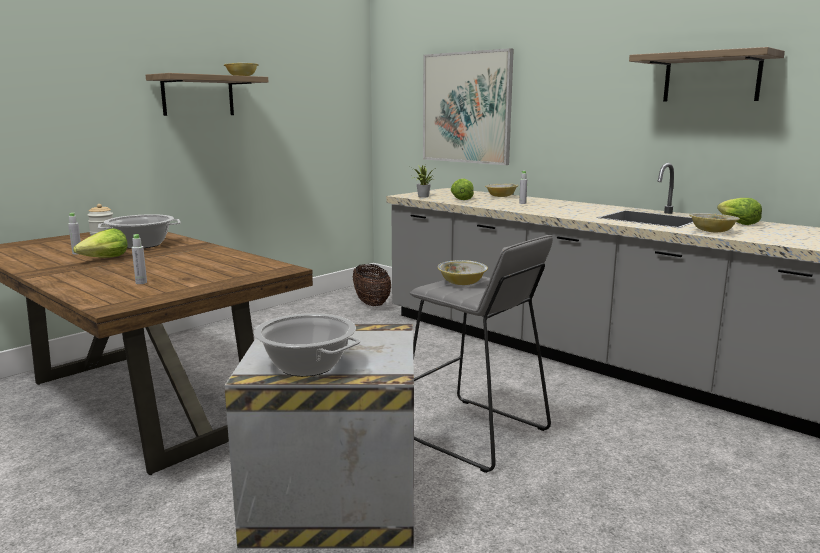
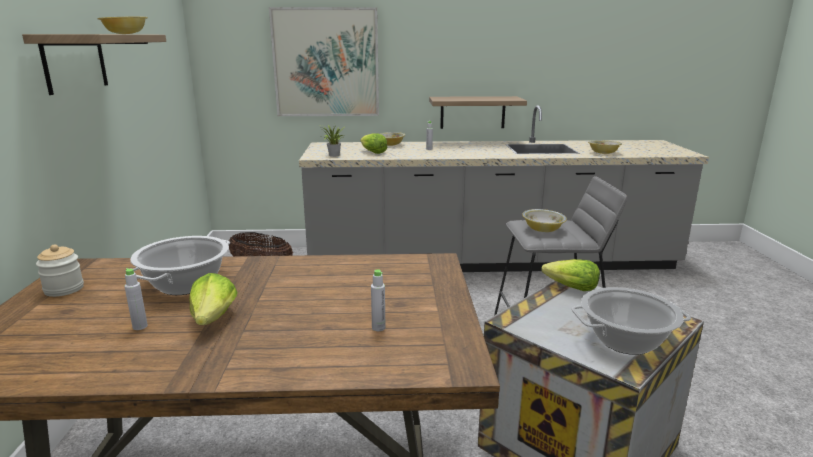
camera: 45 degrees left, 5 degrees up
shelf [629,47,785,102] -> shelf moved to [429,96,527,129]
lettuce [717,198,762,225] -> lettuce moved to [541,259,600,291]

